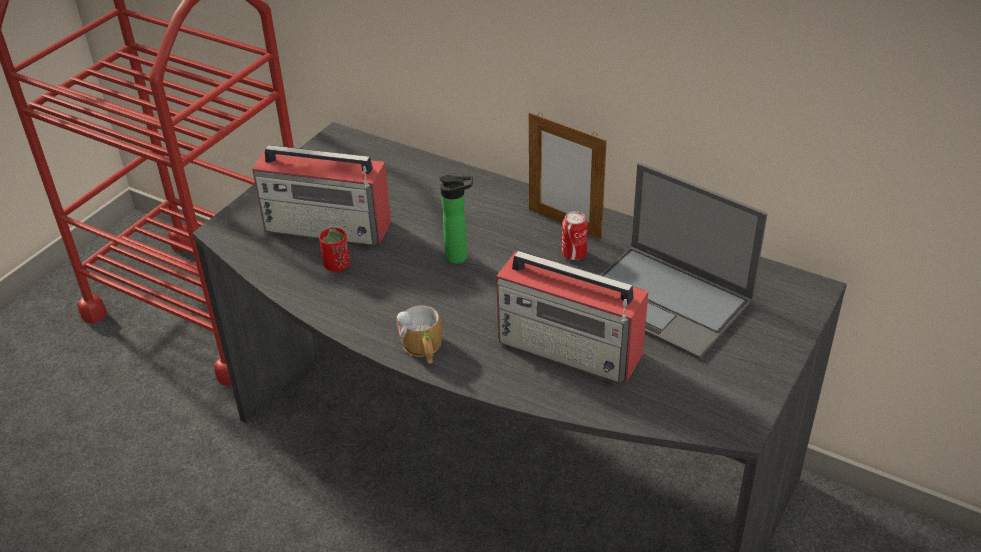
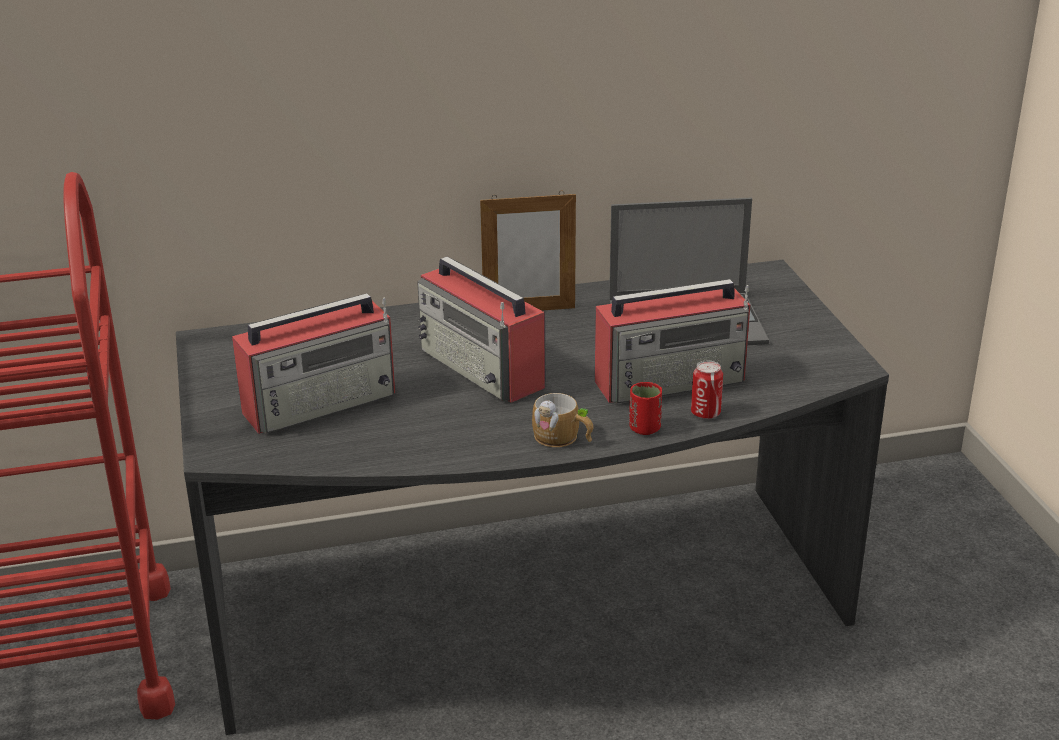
camera: 45 degrees left, 10 degrees down
red cup [319,228,350,272] -> red cup moved to [629,382,662,435]
bottle [439,175,473,264] -> radio [417,256,545,403]
can [562,211,588,260] -> can moved to [691,361,723,419]

